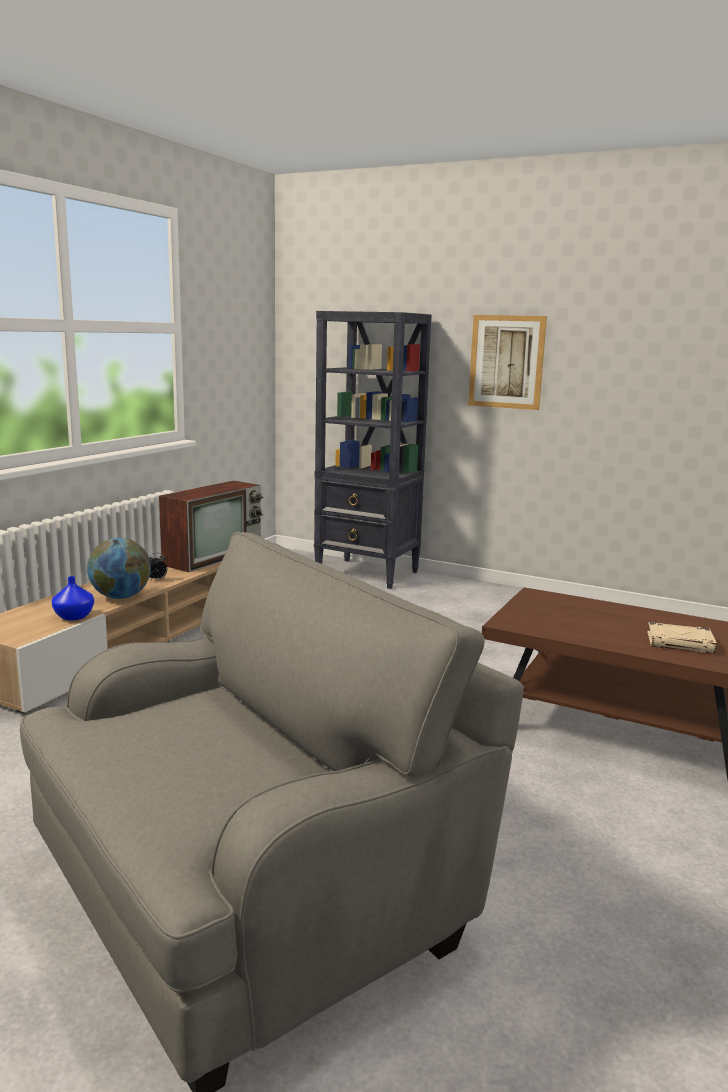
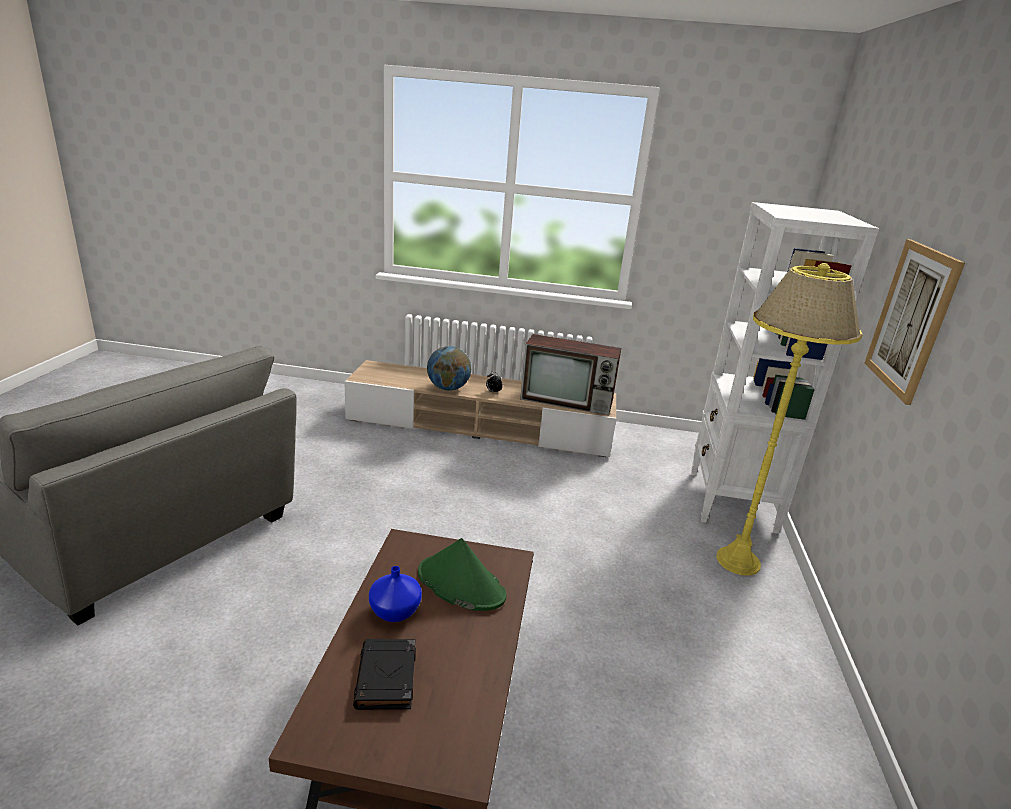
camera: 70 degrees right, 10 degrees up
blue vase [52,576,94,621] -> blue vase moved to [369,566,422,622]
black bookcase [314,311,431,589] -> white bookcase [691,202,879,534]
beige book [647,622,717,653] -> black book [353,639,416,710]
none -> green hat [418,538,507,611]
none -> yellow floor lamp [716,263,863,576]

